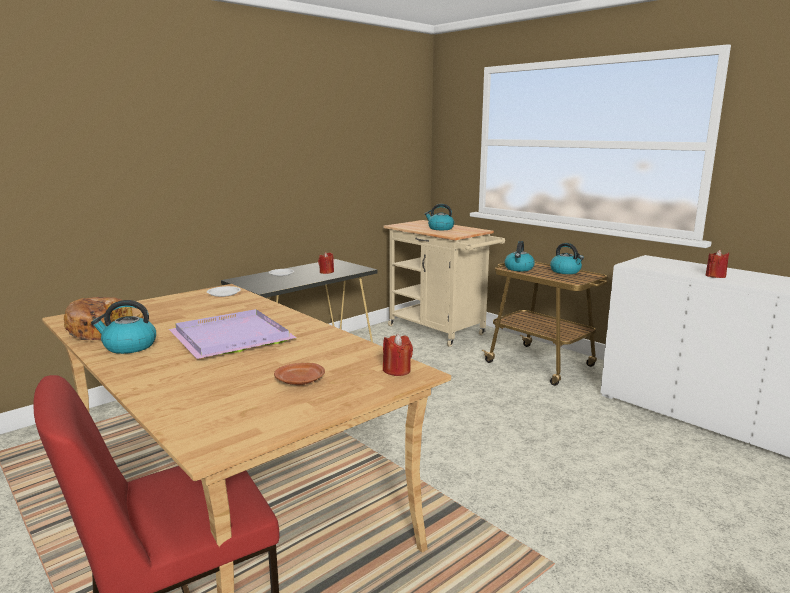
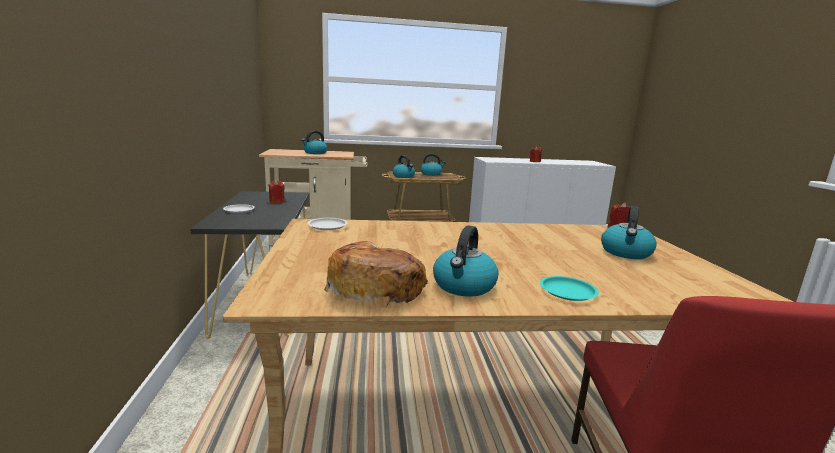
camera: 55 degrees left, 0 degrees up
purple tray [169,309,297,359] -> none
brown plate [274,363,325,385] -> kettle [601,206,657,259]
none -> turquoise plate [540,276,599,301]

